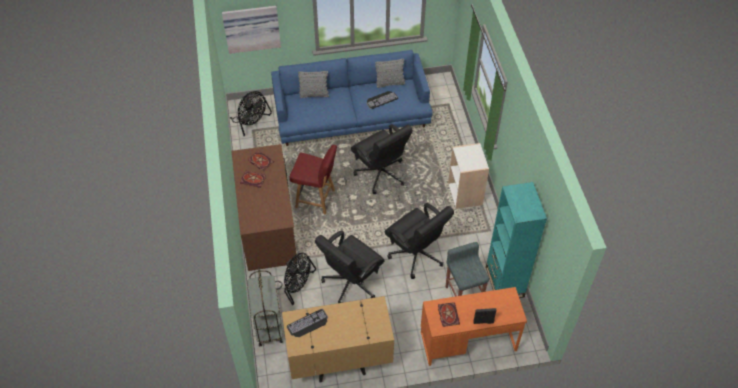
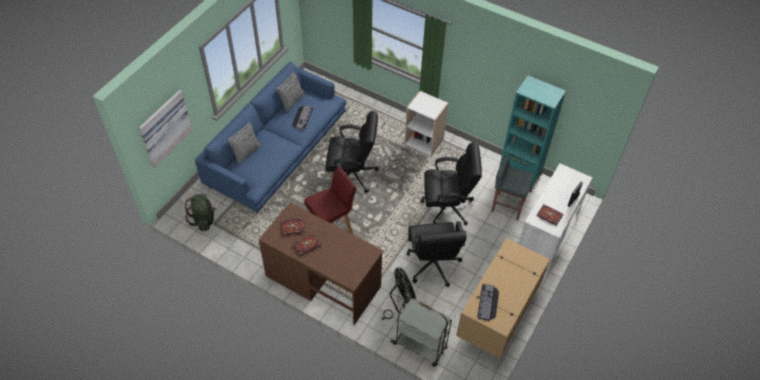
camera: 50 degrees left, 0 degrees up
black fan [230,91,272,136] -> green backpack [185,194,216,231]
orange desk [421,287,527,366] -> white desk [519,163,593,269]

